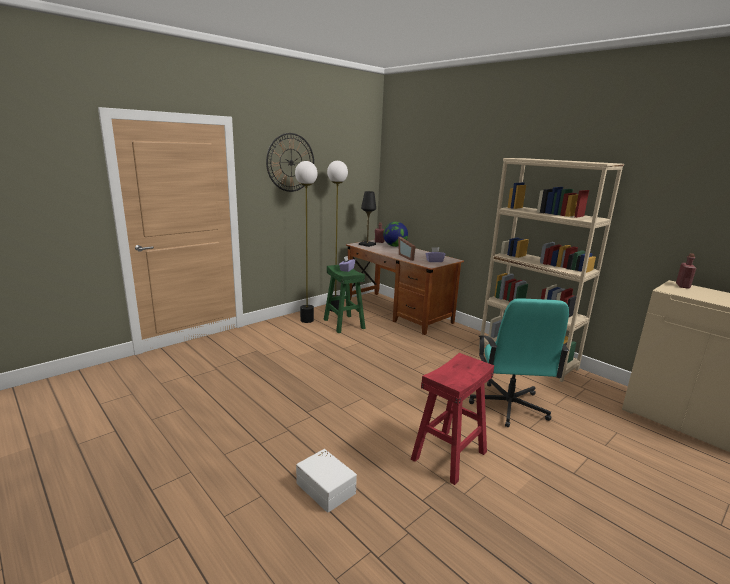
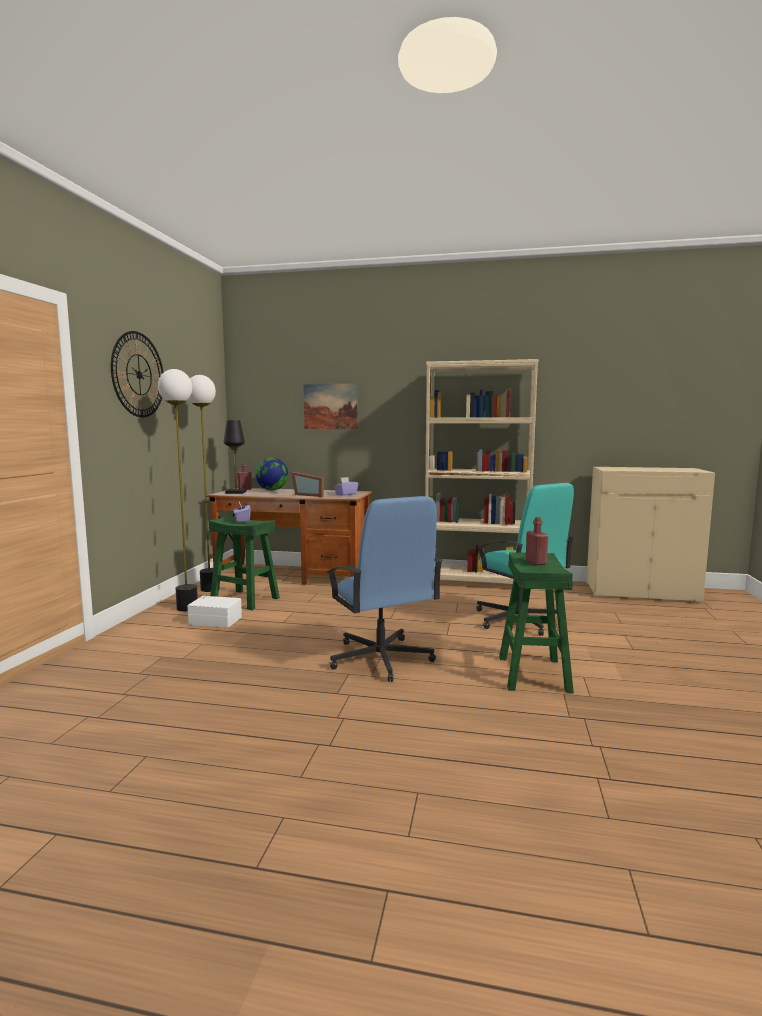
camera: 35 degrees left, 10 degrees down
white storage box [296,449,357,513] -> white storage box moved to [187,596,242,628]
red stool [411,353,494,485] -> green stool [499,552,574,694]
red bottle [676,253,696,289] -> red bottle moved to [526,517,548,565]
none -> picture [303,384,358,429]
none -> blue office chair [326,496,443,682]

